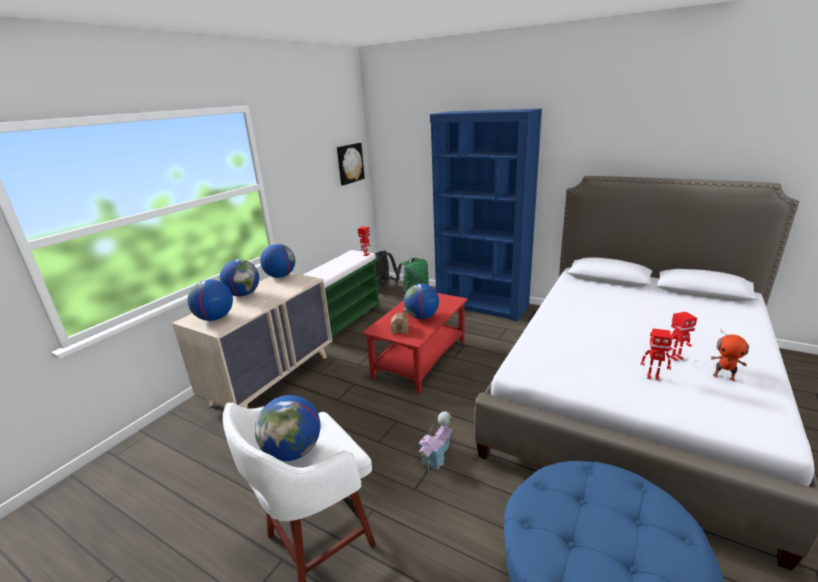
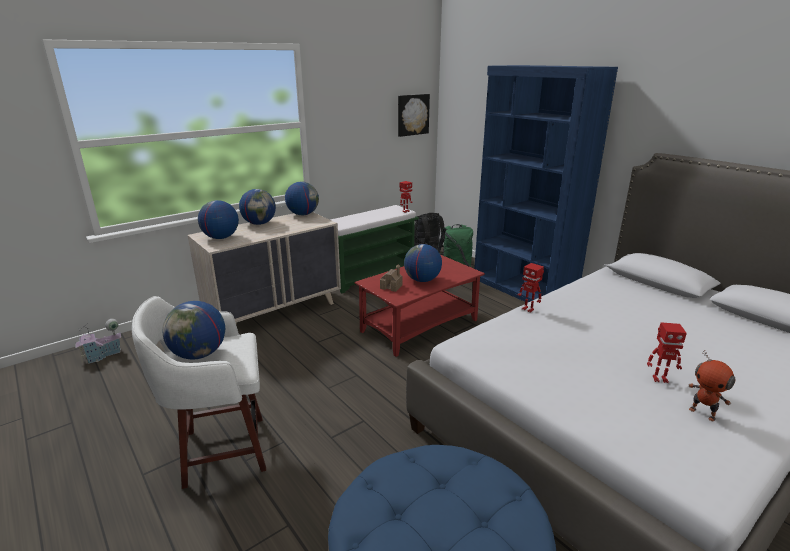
camera: 20 degrees right, 0 degrees up
toy house [418,411,453,471] -> toy house moved to [75,319,121,364]
toy robot [641,328,672,381] -> toy robot moved to [517,263,544,313]

